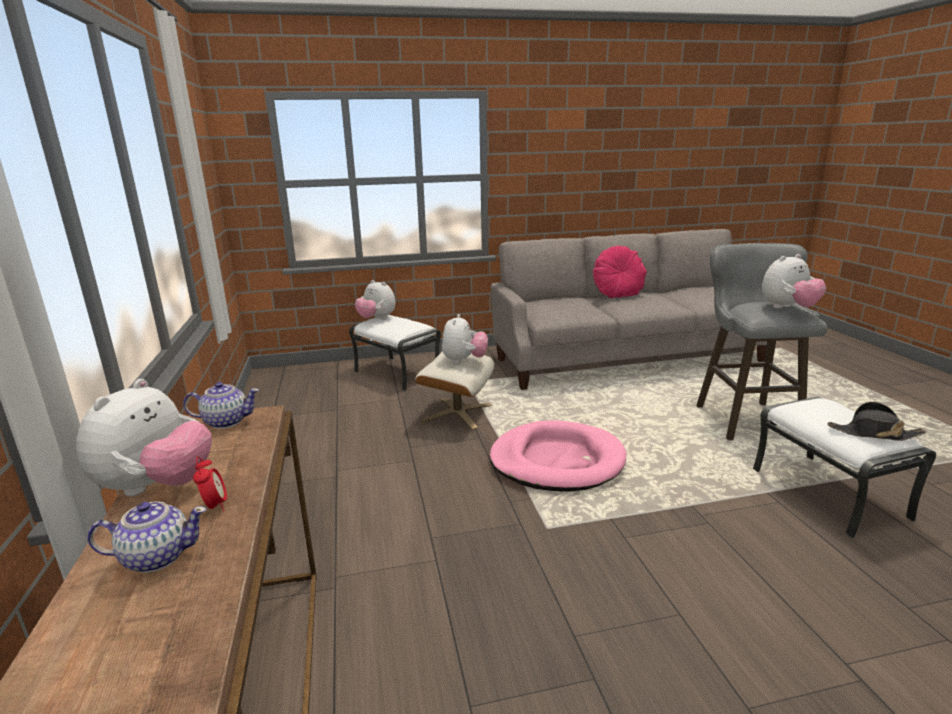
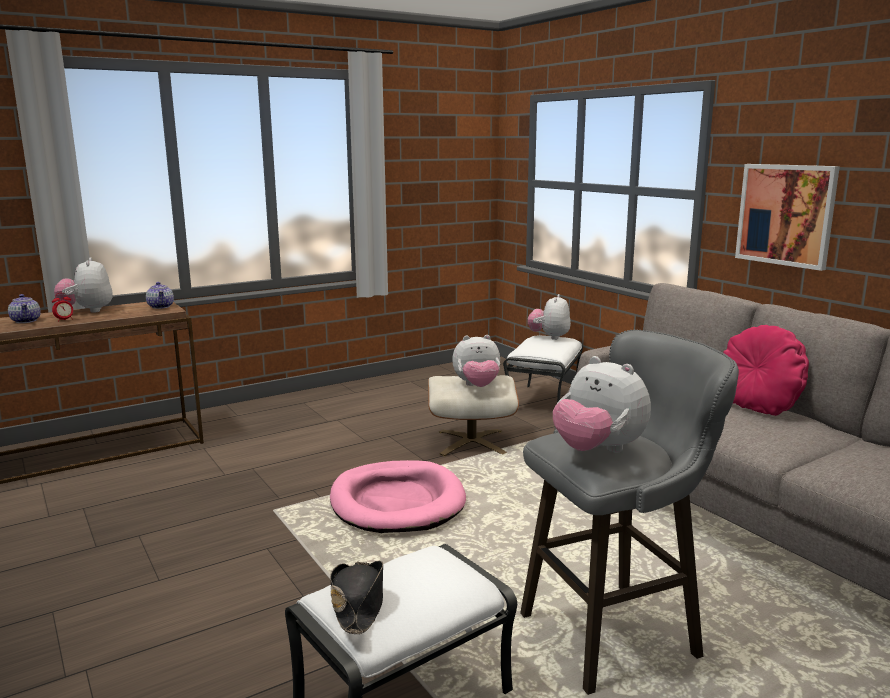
camera: 70 degrees right, 5 degrees down
plush toy [76,379,212,497] -> plush toy turned 75 degrees clockwise [54,257,112,313]
none -> picture [735,164,840,271]

